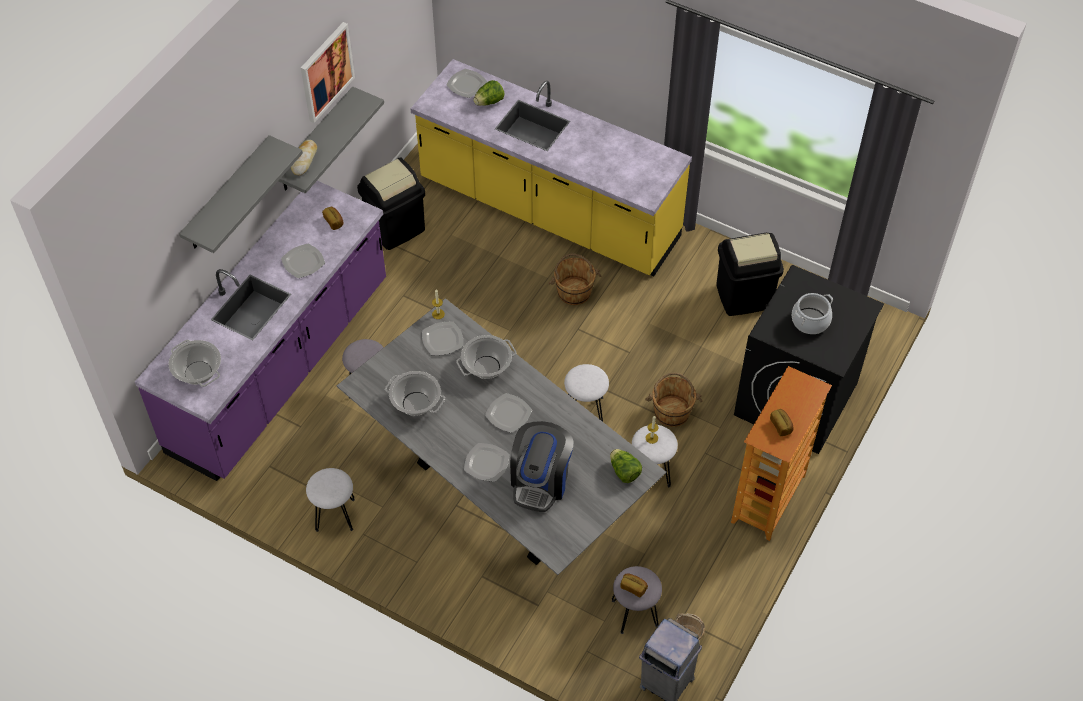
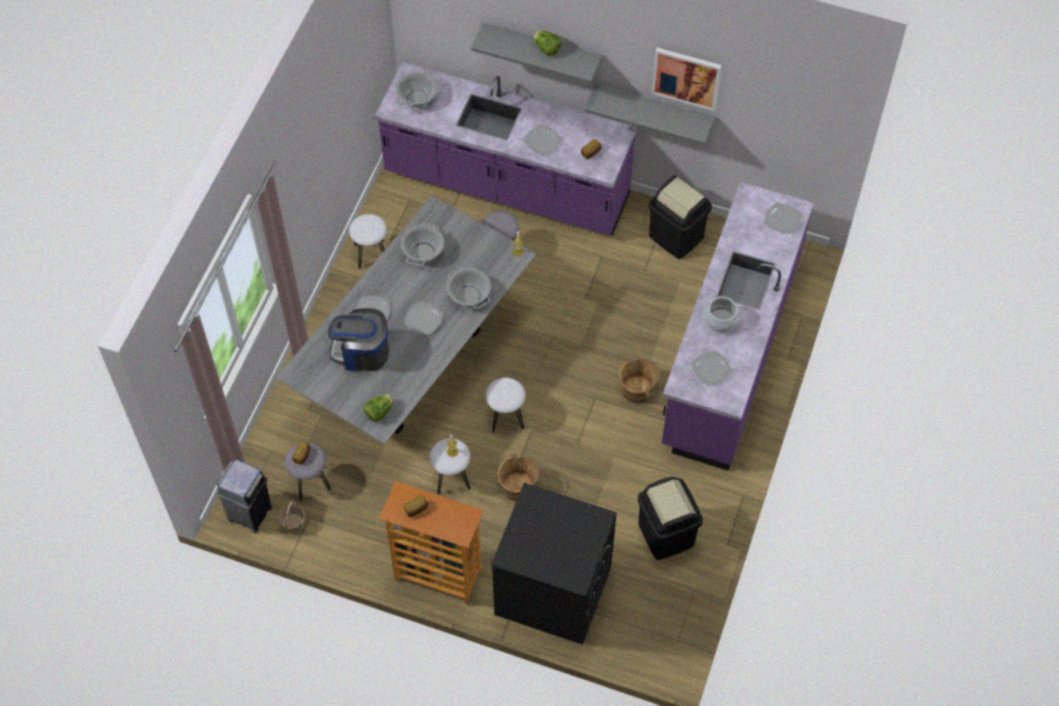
camera: 80 degrees right, 5 degrees up
bread [291,140,317,175] -> none
yellow counter [410,59,692,276] -> purple counter [662,182,814,471]
plate [422,322,463,355] -> plate moved to [691,351,732,386]
lettuce [473,80,504,106] -> lettuce moved to [533,31,562,56]
cooking pot [792,293,833,334] -> cooking pot moved to [704,295,740,333]

